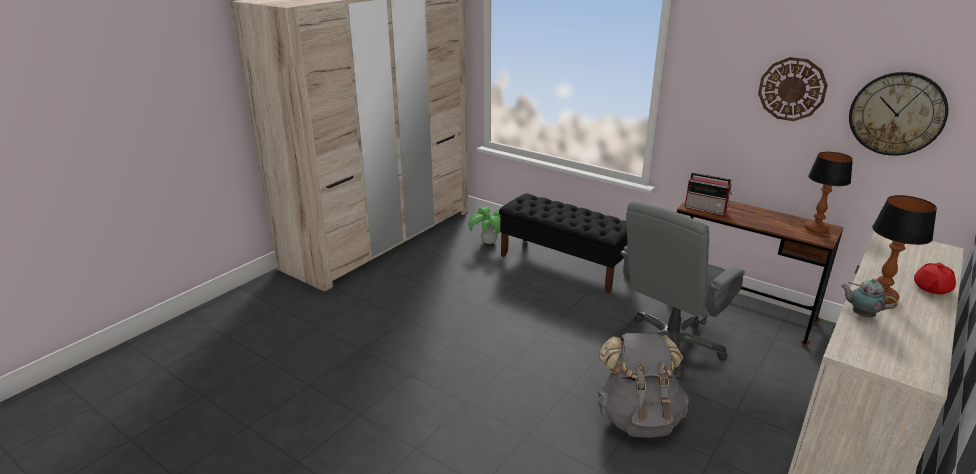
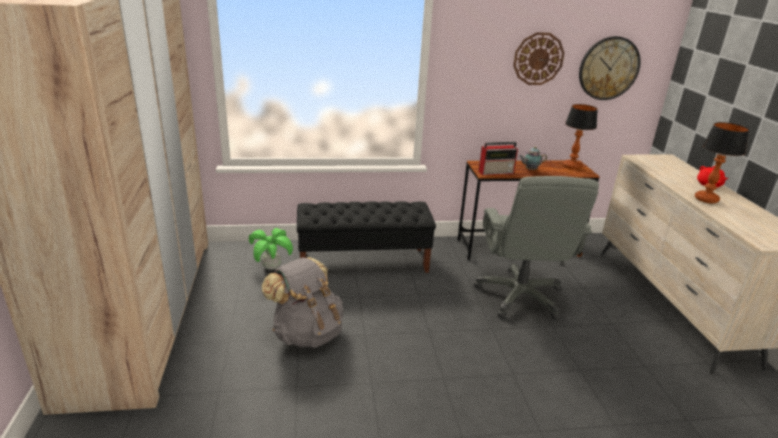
camera: 45 degrees left, 0 degrees up
grey backpack [596,333,689,438] -> grey backpack moved to [262,257,344,348]
teapot [840,278,898,317] -> teapot moved to [519,147,547,170]

